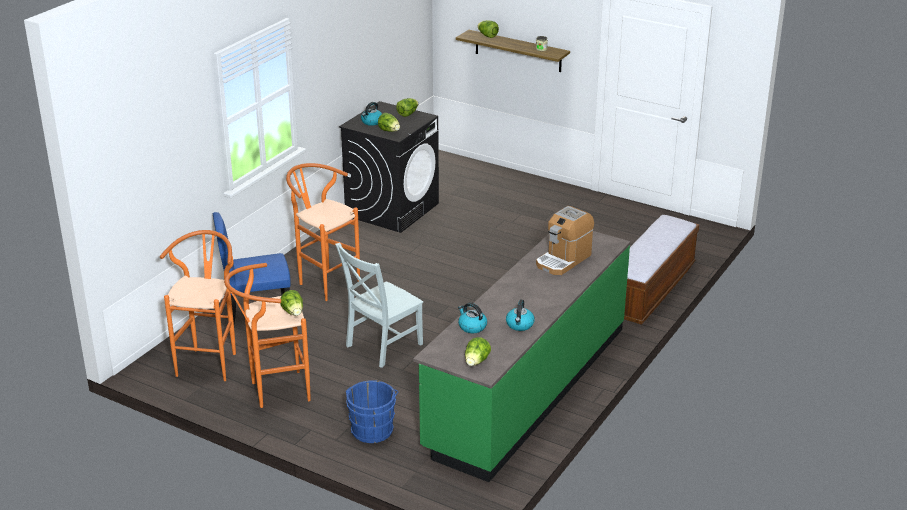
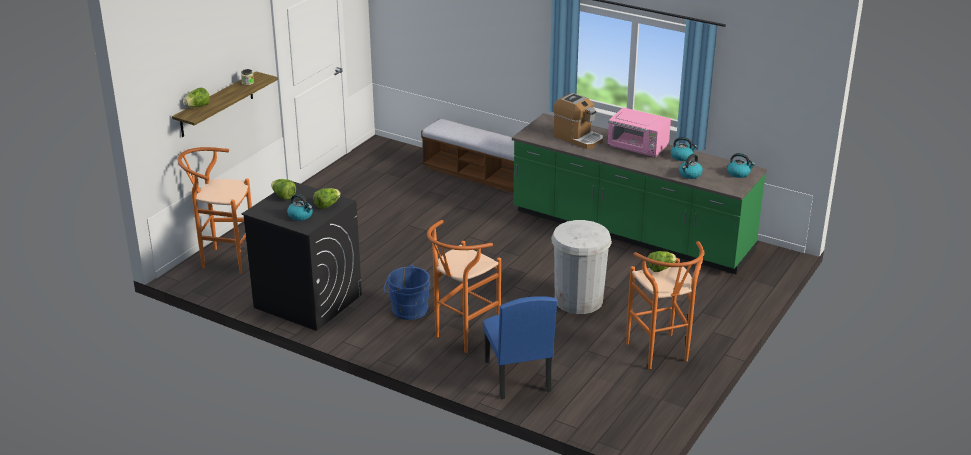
camera: 90 degrees left, 0 degrees up
orange stool [160,230,236,381] -> orange stool moved to [178,147,252,273]
grey chair [335,243,423,368] -> white trash can [551,220,612,314]
blue bucket [346,380,399,443] -> blue bucket moved to [384,265,430,320]
lettuce [465,337,491,366] -> kettle [727,153,755,178]
none -> pink microwave [607,108,671,157]

